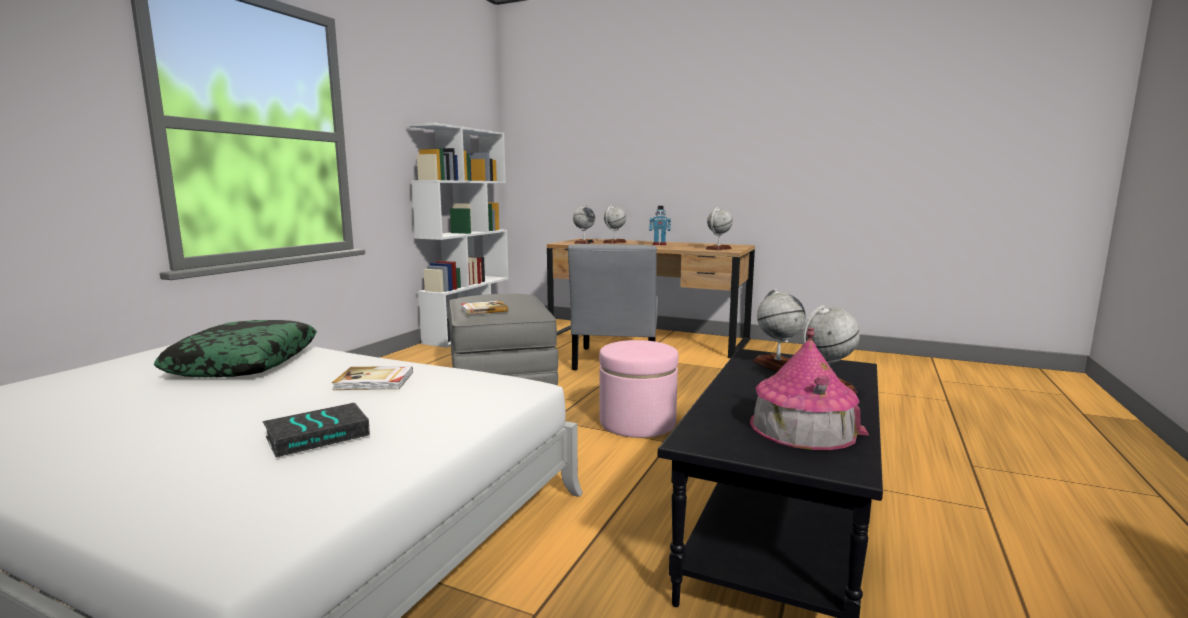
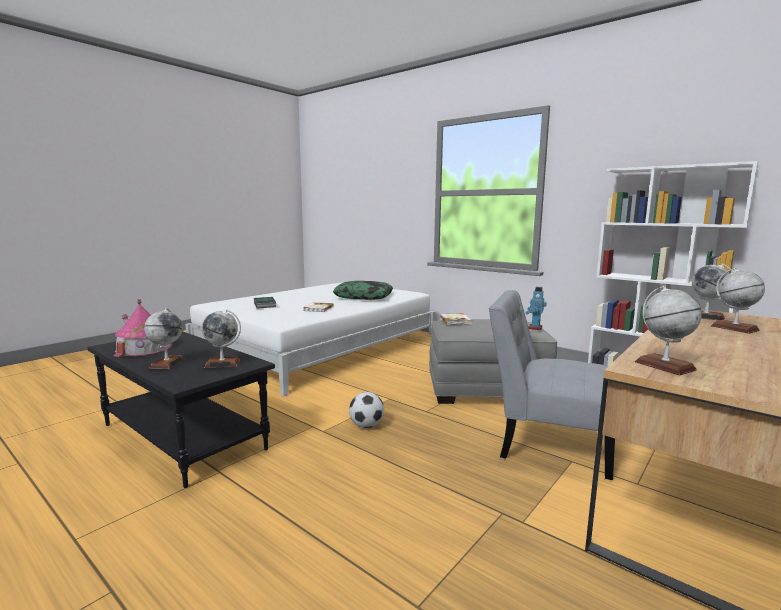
camera: 105 degrees right, 0 degrees up
pink ottoman [599,340,678,438] -> football [349,392,384,428]
toy robot [649,206,671,245] -> toy robot moved to [525,287,547,330]

